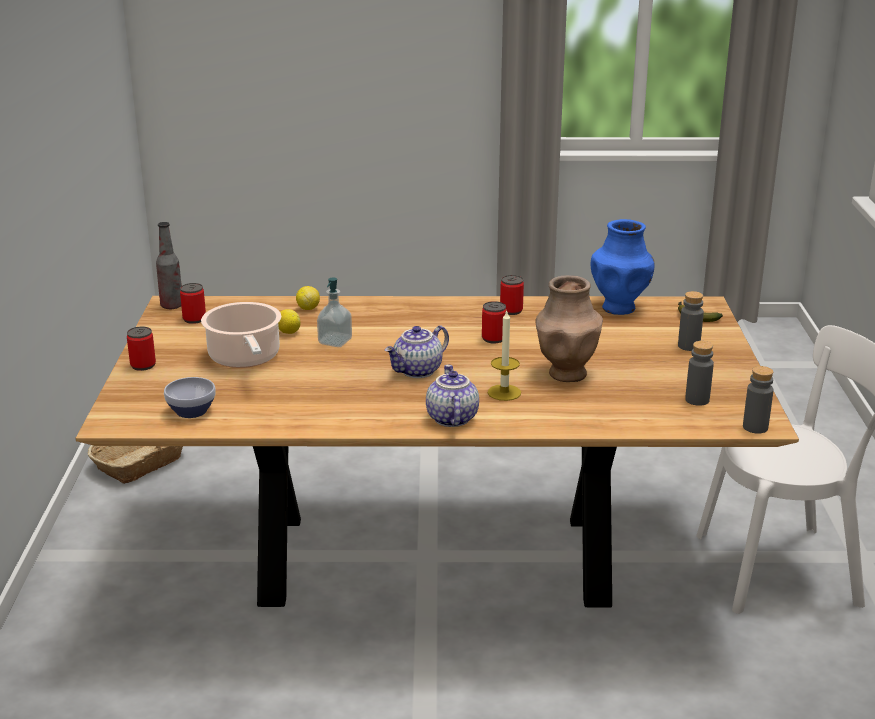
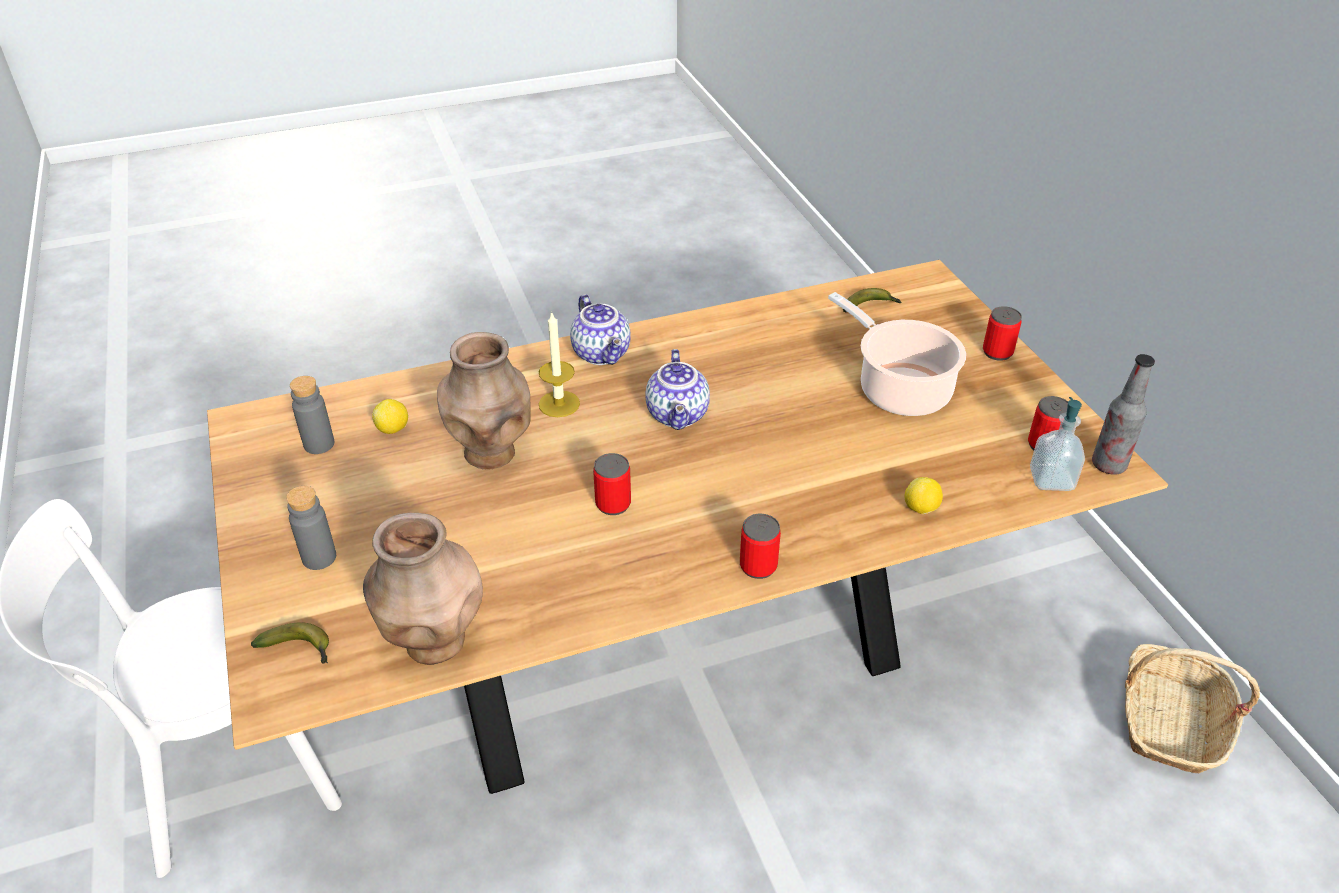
camera: 160 degrees right, 15 degrees up
bowl [164,377,216,418] -> banana [843,288,902,312]
lemon [278,309,301,334] -> lemon moved to [372,399,408,434]
soap dispenser [317,277,352,347] -> soap dispenser moved to [1030,397,1085,491]
teapot [385,326,449,378] -> teapot turned 150 degrees clockwise [645,349,710,430]
can [500,275,524,315] -> can moved to [740,514,781,579]
blue vase [591,219,654,315] -> brown vase [363,513,483,665]
grey bottle [743,366,773,434] -> none

